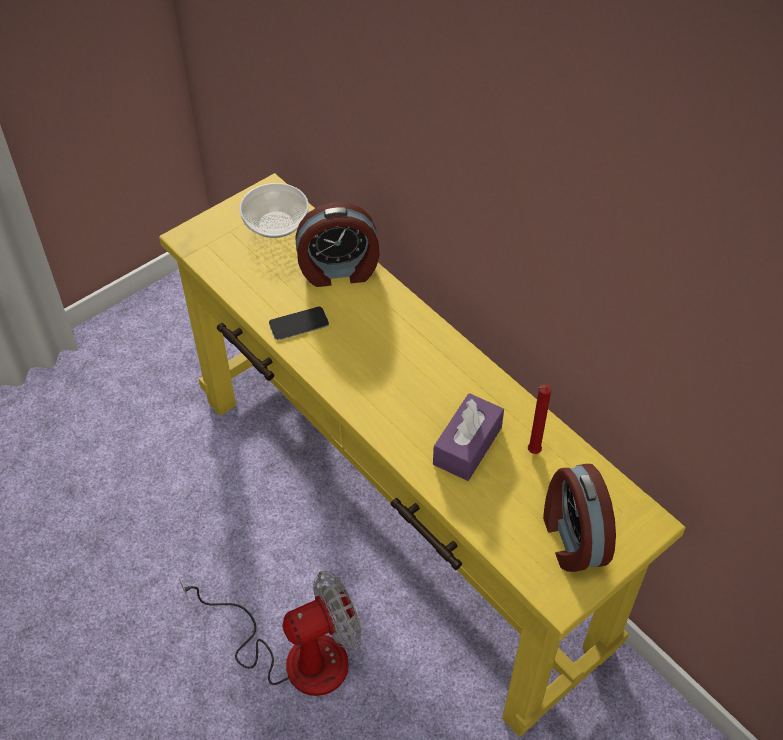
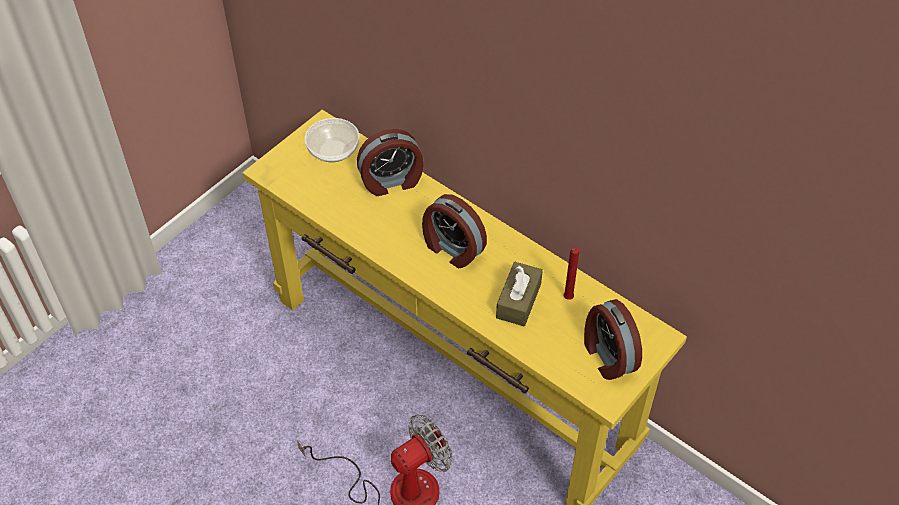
camera: 10 degrees left, 0 degrees up
phone [269,307,329,340] -> none
purple tissue box [433,393,504,481] -> brown tissue box [496,262,543,326]
none -> alarm clock [422,194,487,268]

